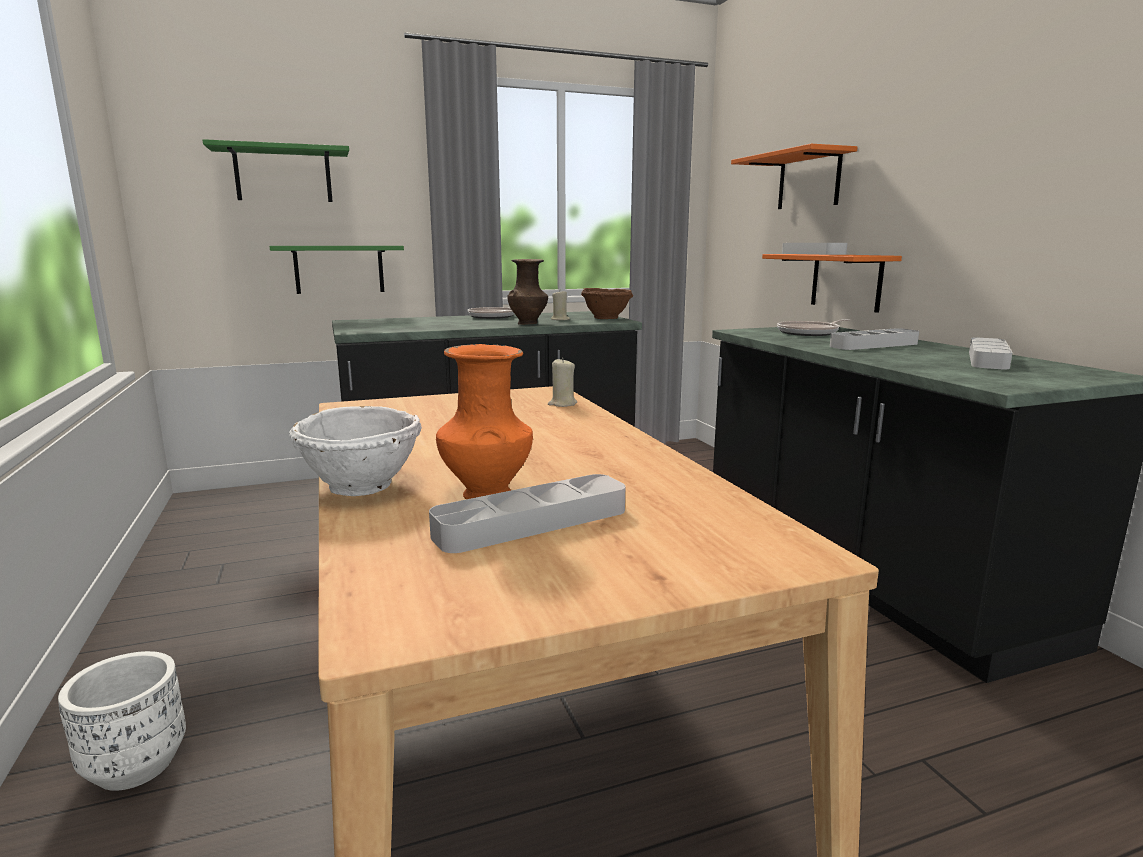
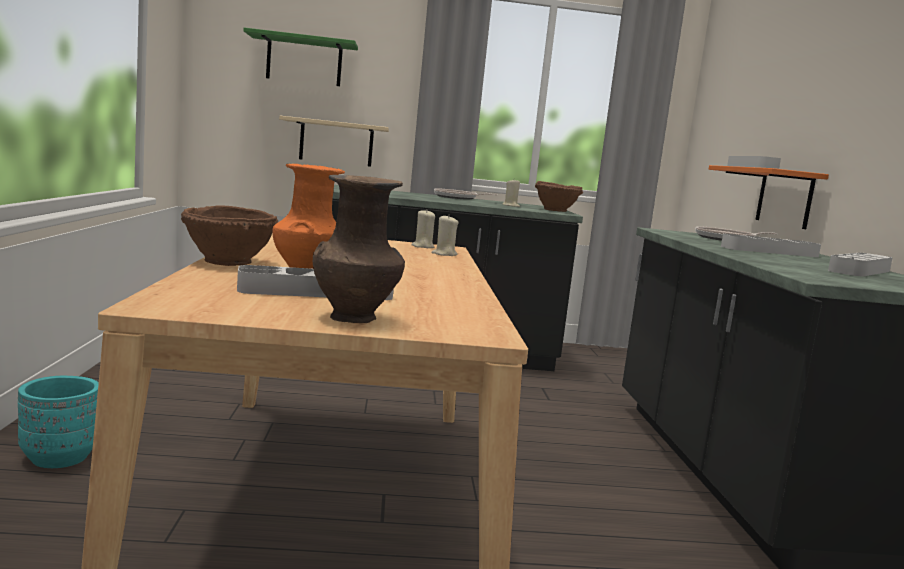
camera: 15 degrees right, 5 degrees down
white planter [58,651,186,791] -> turquoise planter [18,376,99,468]
green shelf [270,246,404,294] -> beige shelf [279,116,389,167]
white bowl [289,406,422,496] -> brown bowl [181,205,278,266]
brown vase [507,259,548,325] -> brown vase moved to [313,175,405,323]
orange shelf [731,144,857,209] -> none
none -> beige candle [411,209,435,248]

